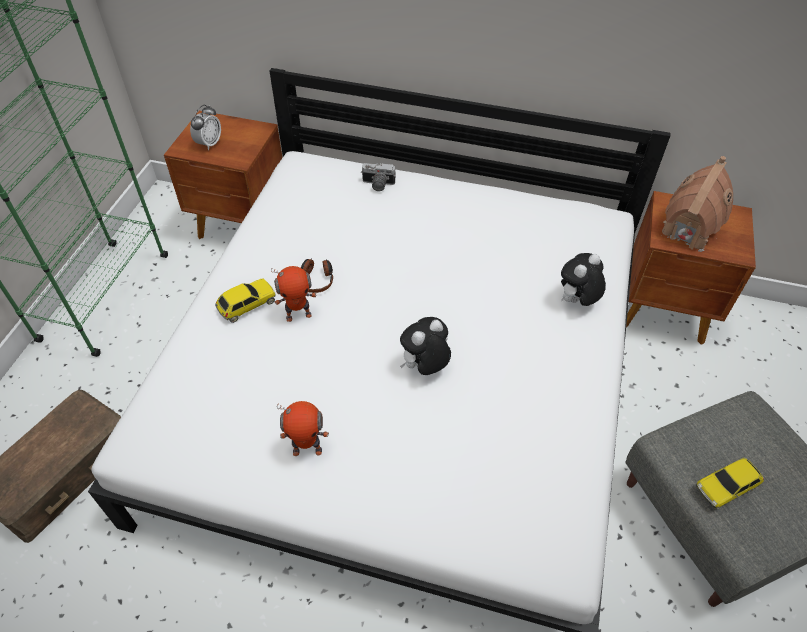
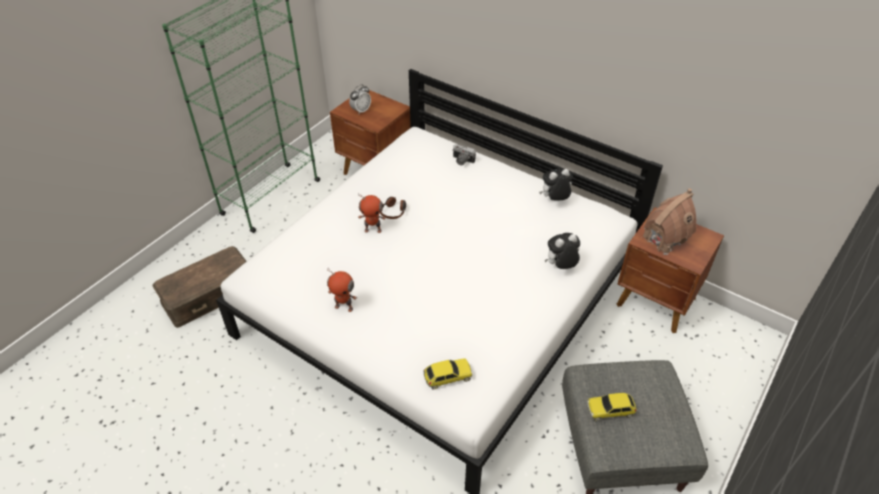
camera: 20 degrees right, 5 degrees down
toy car [215,278,276,323] -> toy car moved to [424,358,472,390]
plush toy [400,317,451,375] -> plush toy moved to [539,168,573,201]

